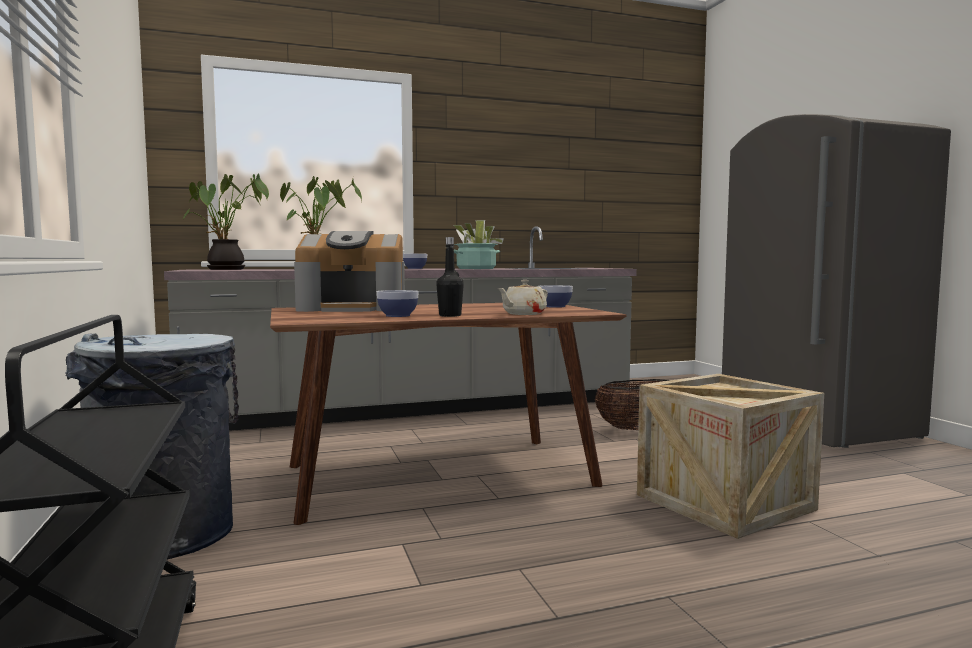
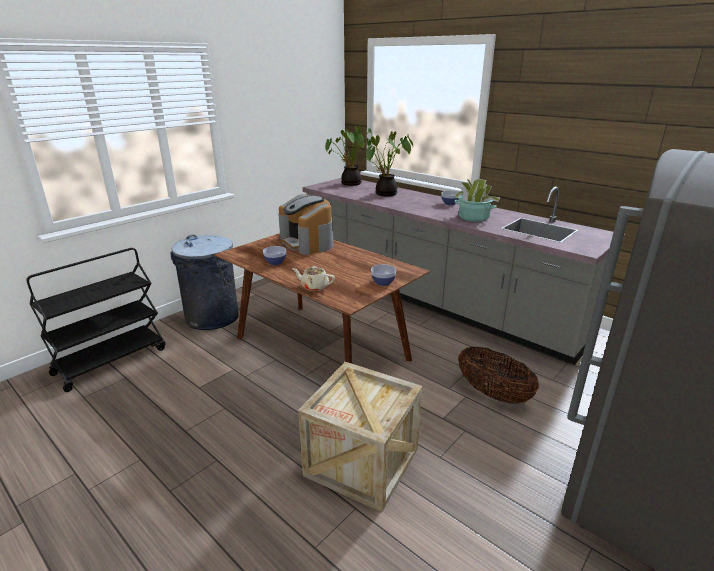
camera: 60 degrees right, 20 degrees up
black bottle [436,237,464,317] -> none

